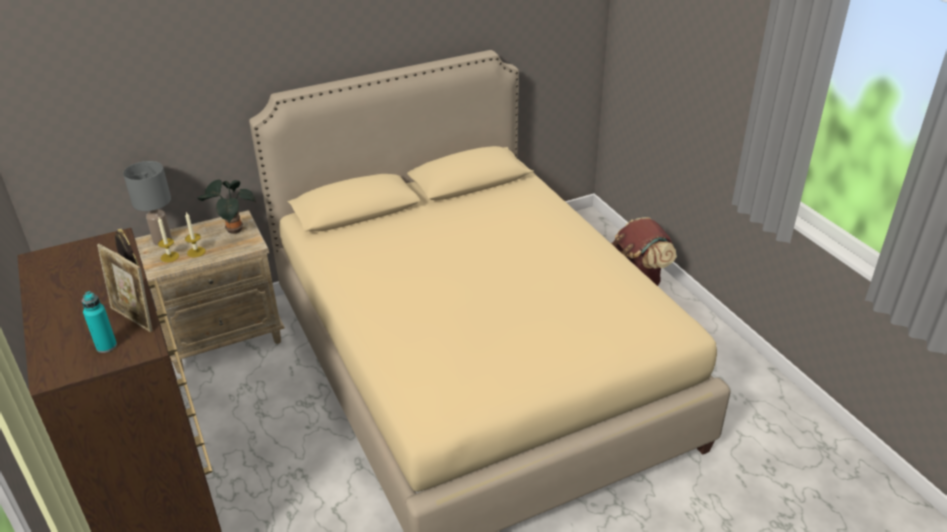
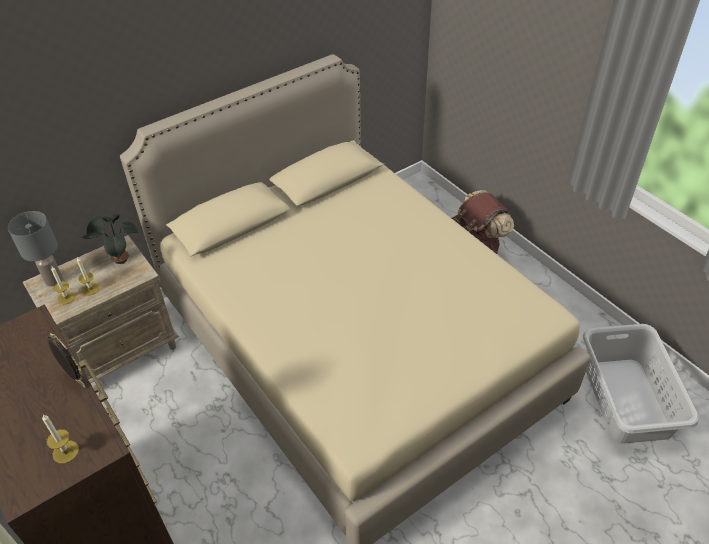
camera: 10 degrees left, 10 degrees up
turquoise bottle [82,291,117,353] -> candle [42,414,79,464]
picture frame [97,244,152,332] -> none
none -> grey laundry basket [583,324,699,444]

